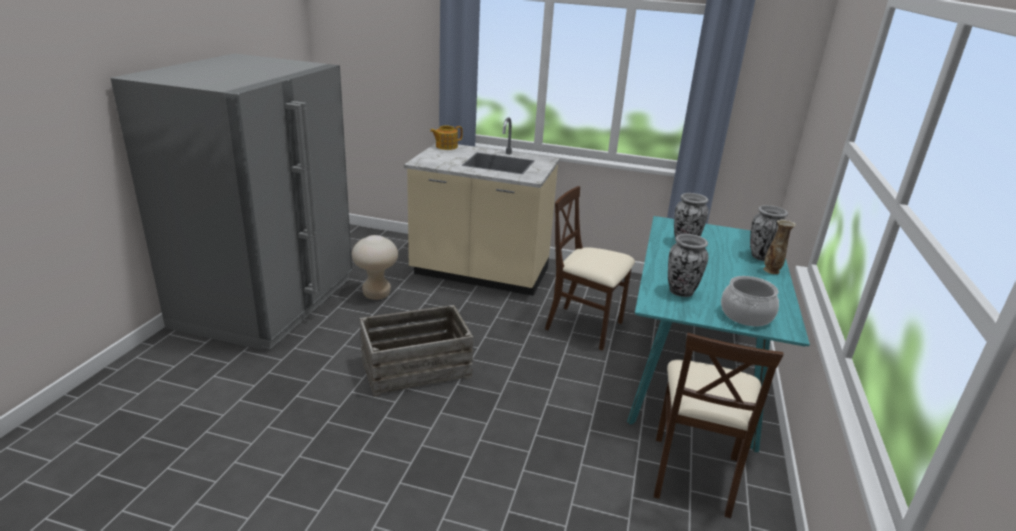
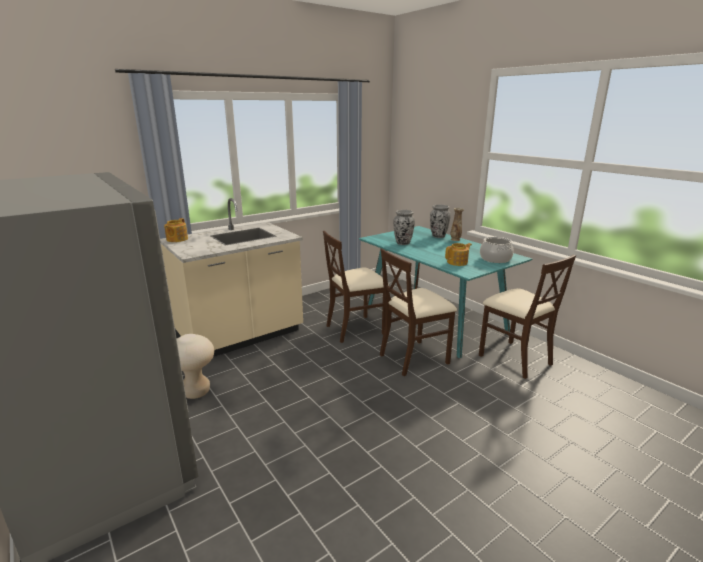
camera: 50 degrees left, 5 degrees down
crate [360,305,474,397] -> none
vase [668,234,708,297] -> teapot [445,243,472,266]
none -> beige chair [380,249,457,376]

